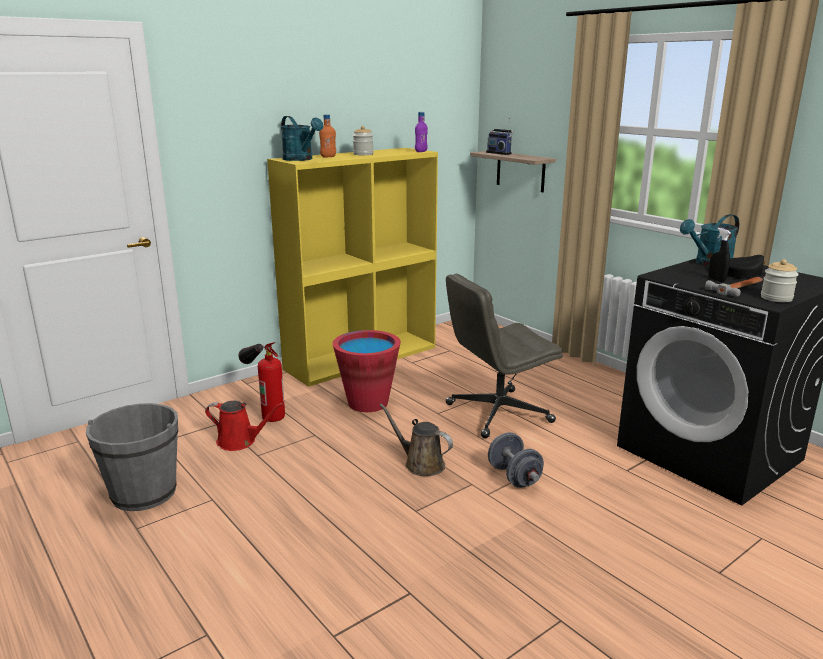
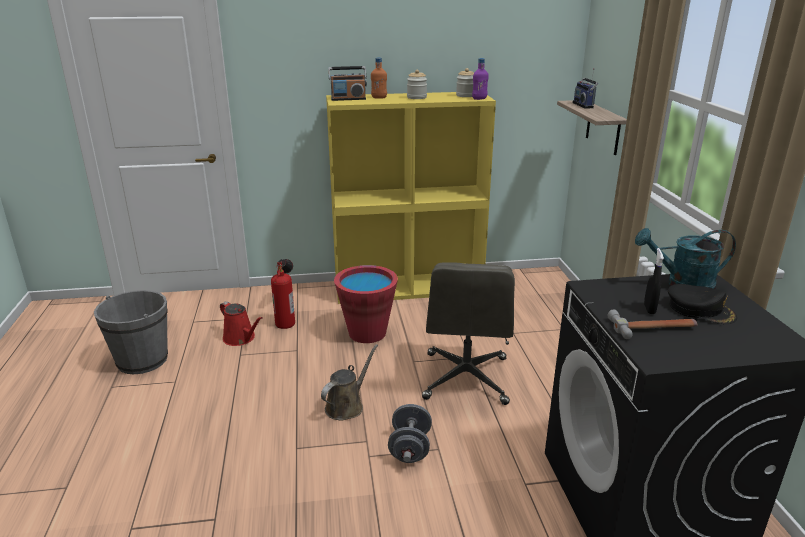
camera: 30 degrees right, 5 degrees up
turquoise watering can [281,116,323,161] -> radio [328,66,367,101]
brown watering can [380,404,453,476] -> brown watering can turned 60 degrees clockwise [321,344,378,420]
grey office chair [446,274,563,438] -> grey office chair turned 90 degrees counterclockwise [422,262,515,405]
jar [761,259,799,302] -> jar moved to [456,68,474,97]

